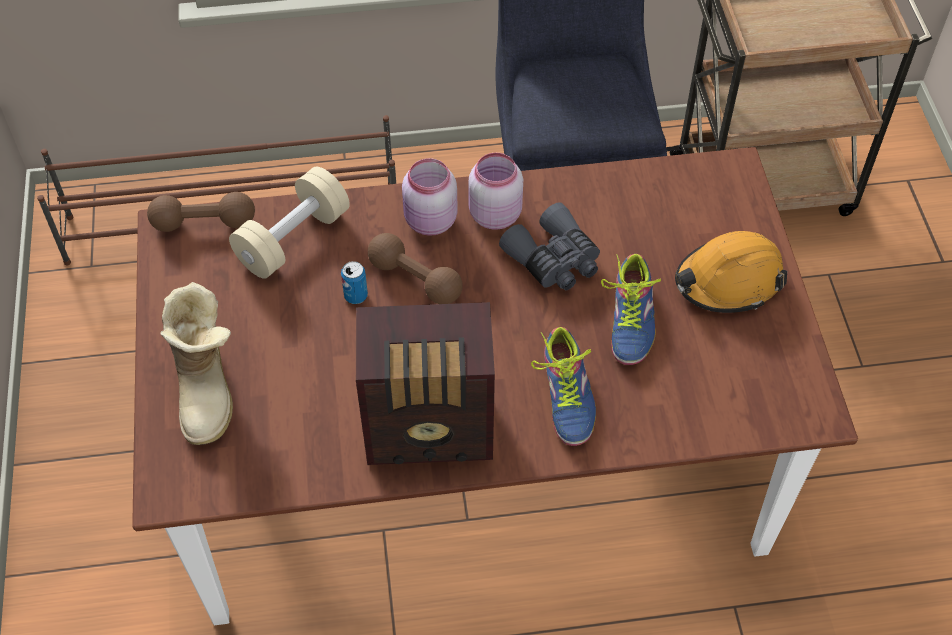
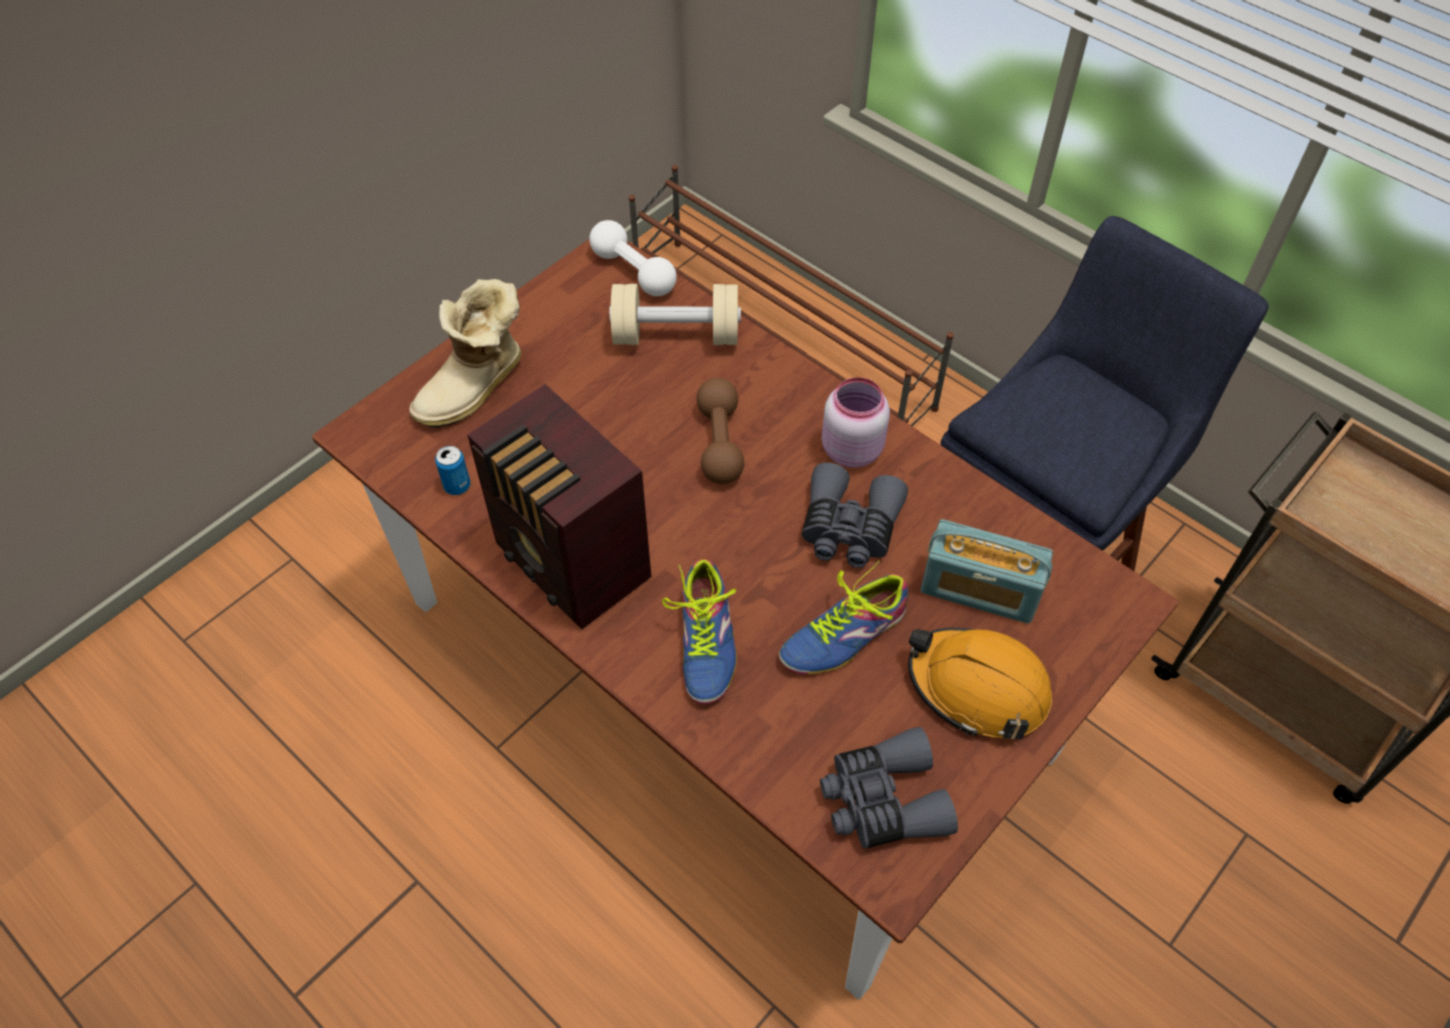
camera: 50 degrees right, 0 degrees up
brown dumbbell [147,192,255,232] -> white dumbbell [589,220,677,296]
can [341,261,368,304] -> can moved to [435,446,471,495]
pink jar [402,158,458,236] -> none
shoe [531,327,596,446] -> shoe turned 45 degrees counterclockwise [662,559,737,704]
none -> grey binoculars [820,727,958,849]
none -> radio [921,519,1053,624]

